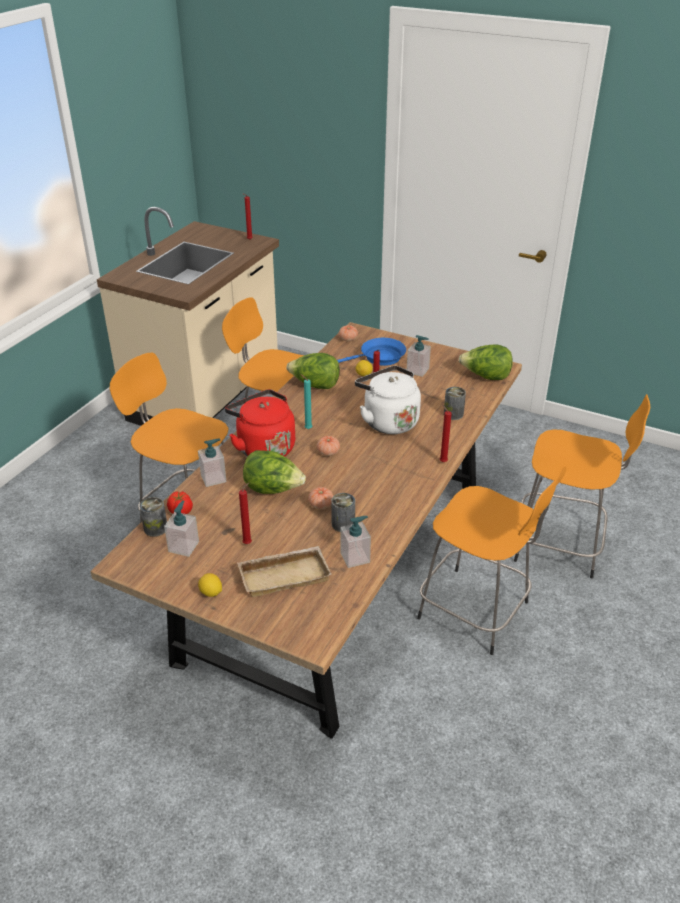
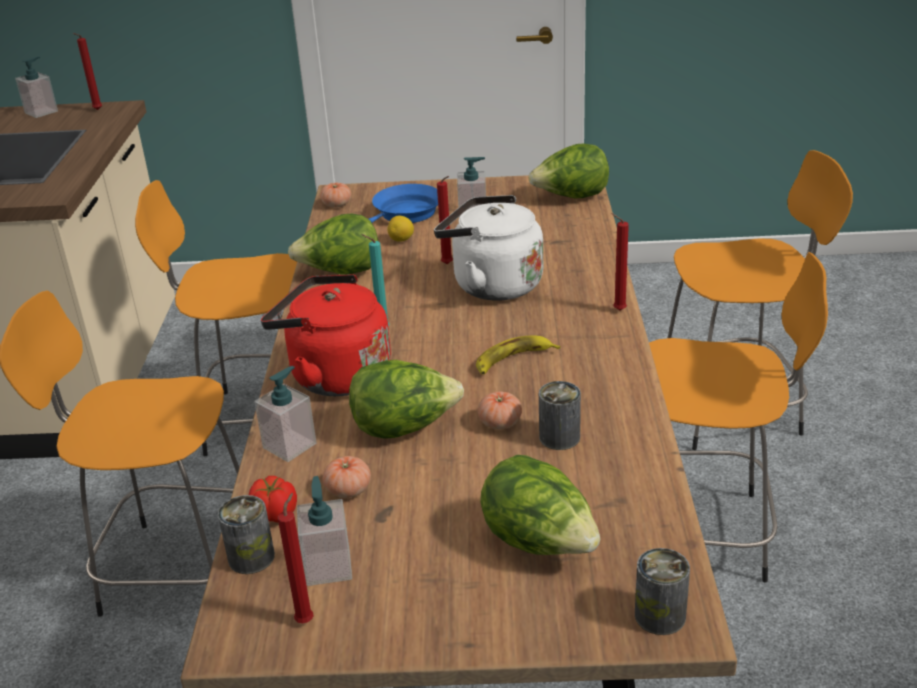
camera: 25 degrees left, 5 degrees down
lemon [198,573,222,597] -> none
beige tray [237,546,332,597] -> lettuce [480,455,600,555]
red candle [239,483,252,544] -> red candle moved to [278,493,314,623]
tomato [317,436,340,456] -> tomato moved to [323,456,371,498]
soap dispenser [341,516,371,568] -> soap dispenser moved to [15,57,58,118]
can [444,387,466,420] -> can moved to [635,548,690,635]
none -> banana [476,336,561,374]

